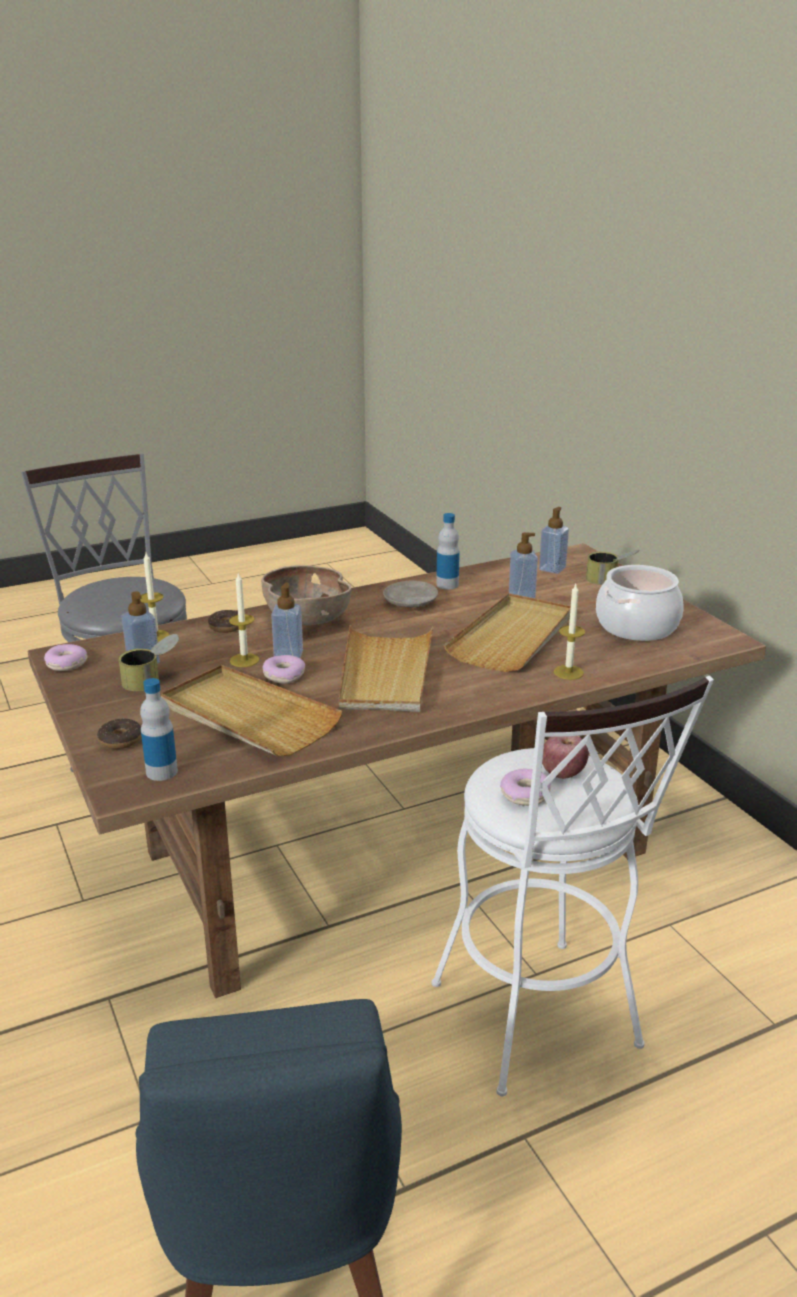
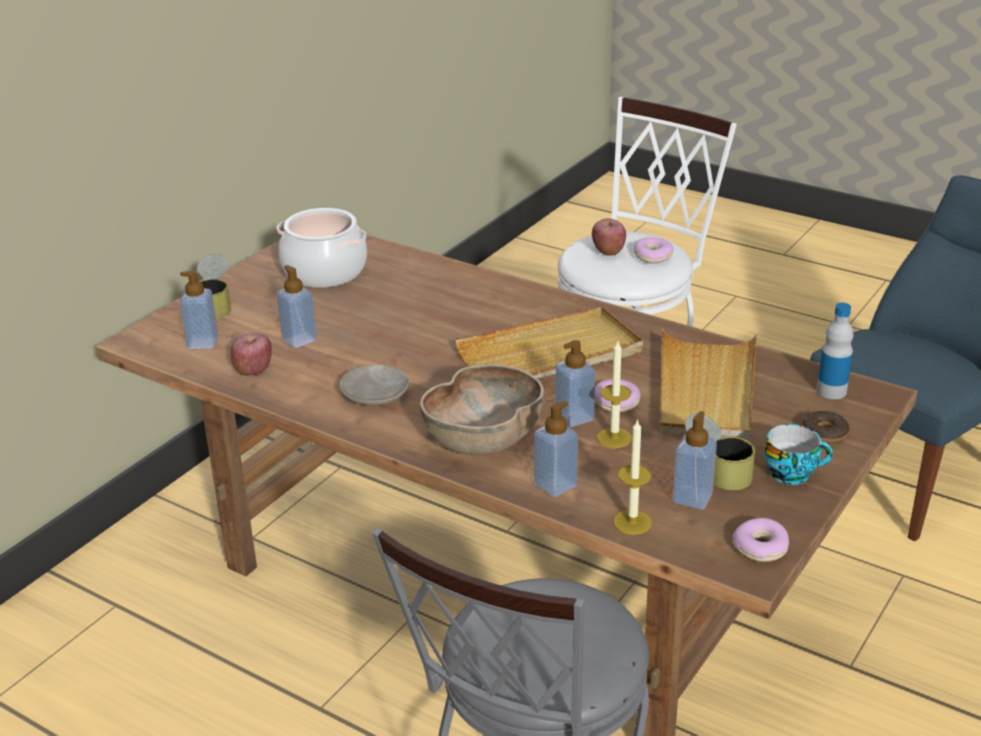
camera: 120 degrees left, 5 degrees up
donut [208,610,239,633] -> soap dispenser [534,401,578,497]
bottle [436,513,460,589] -> none
beige tray [444,593,571,672] -> none
candle [554,584,585,680] -> none
none -> apple [230,333,272,376]
none -> cup [764,424,833,485]

